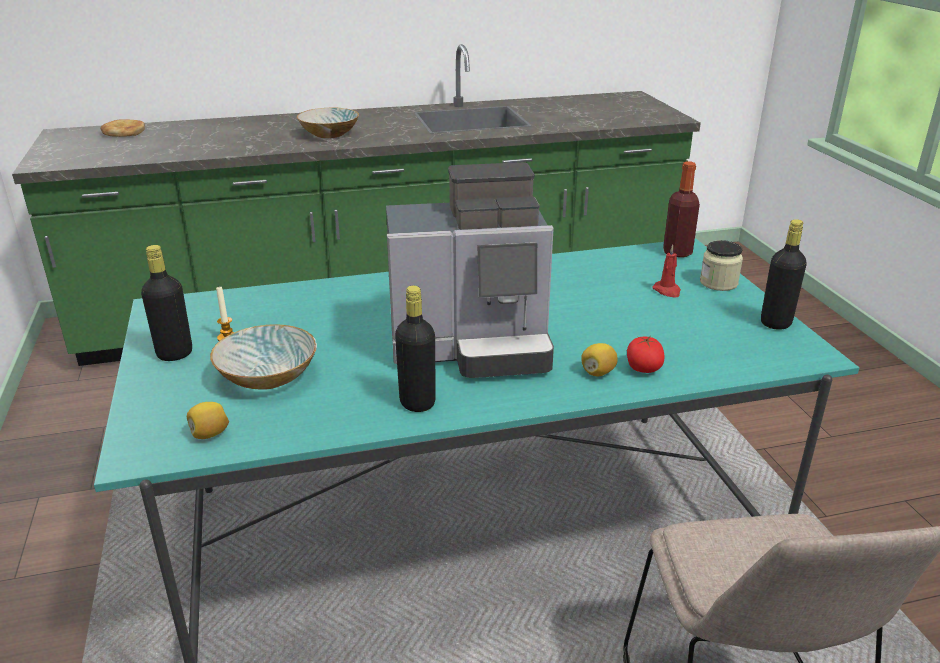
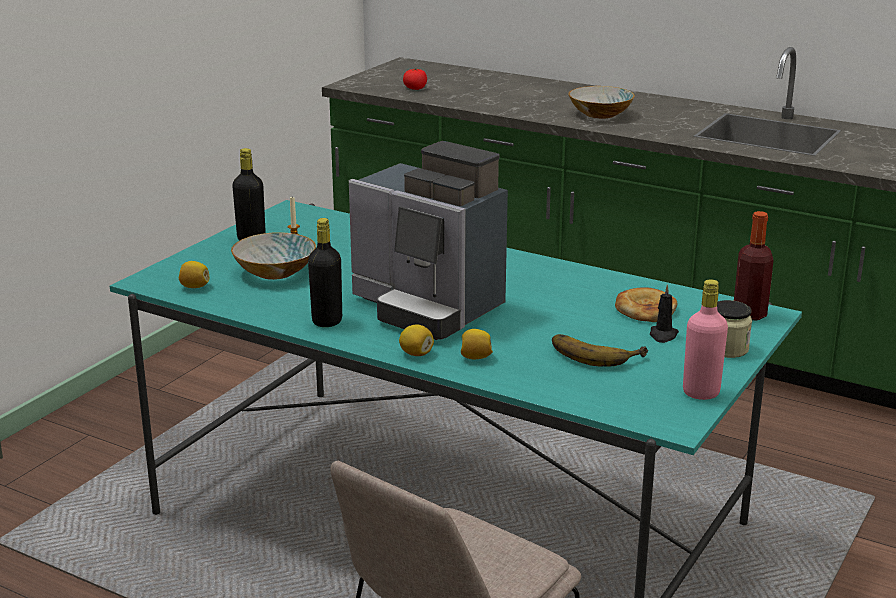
camera: 45 degrees right, 5 degrees down
bread [100,119,145,137] -> bread moved to [615,287,677,322]
tomato [627,337,665,373] -> tomato moved to [403,68,427,90]
red candle [653,244,681,298] -> black candle [650,284,679,343]
black bottle [761,219,807,330] -> pink bottle [683,279,728,400]
none -> lemon [399,325,434,356]
none -> banana [552,334,648,367]

